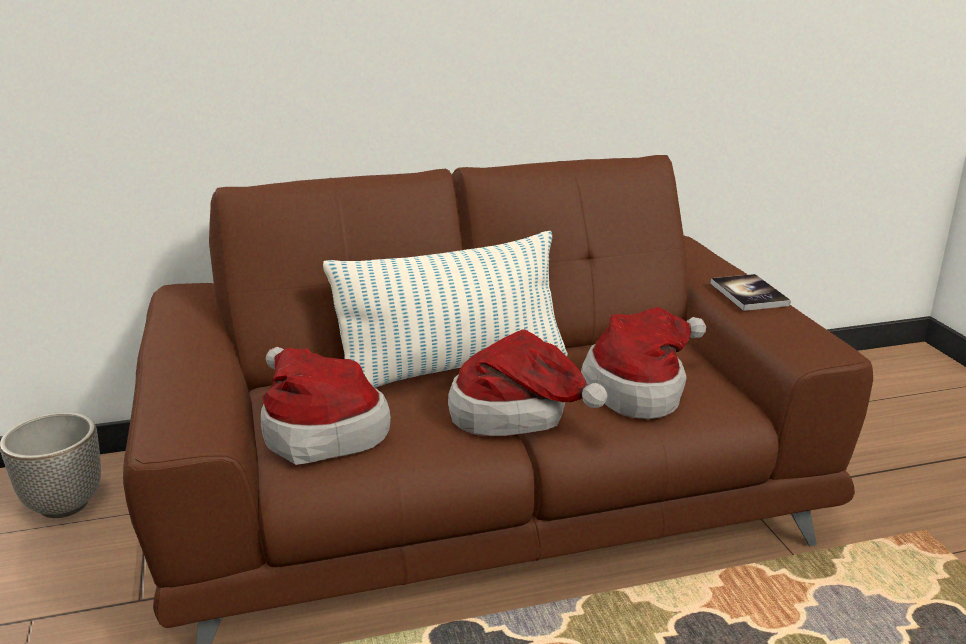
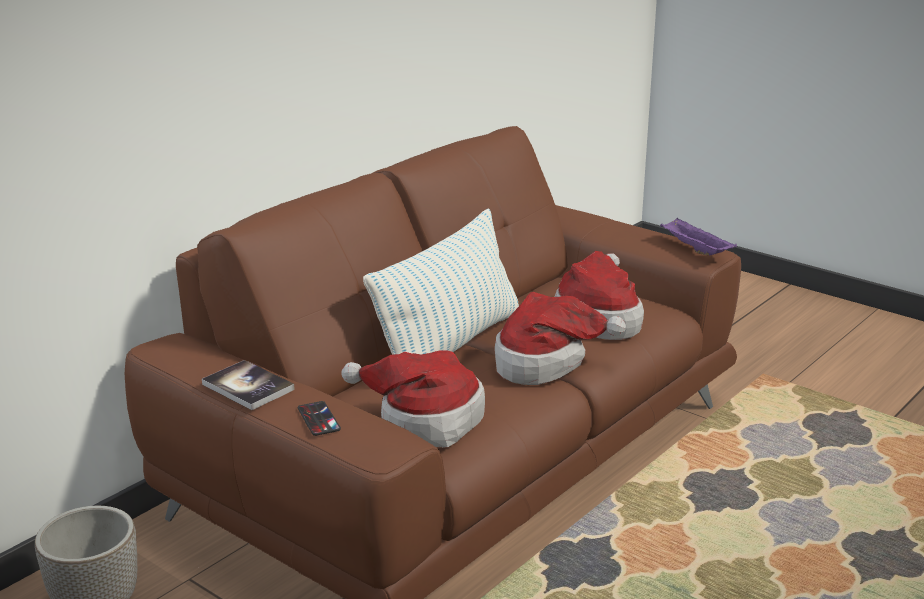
camera: 35 degrees left, 0 degrees up
book [710,274,791,311] -> book moved to [202,360,295,410]
none -> phone [298,401,341,436]
none -> purple tray [660,217,737,255]

